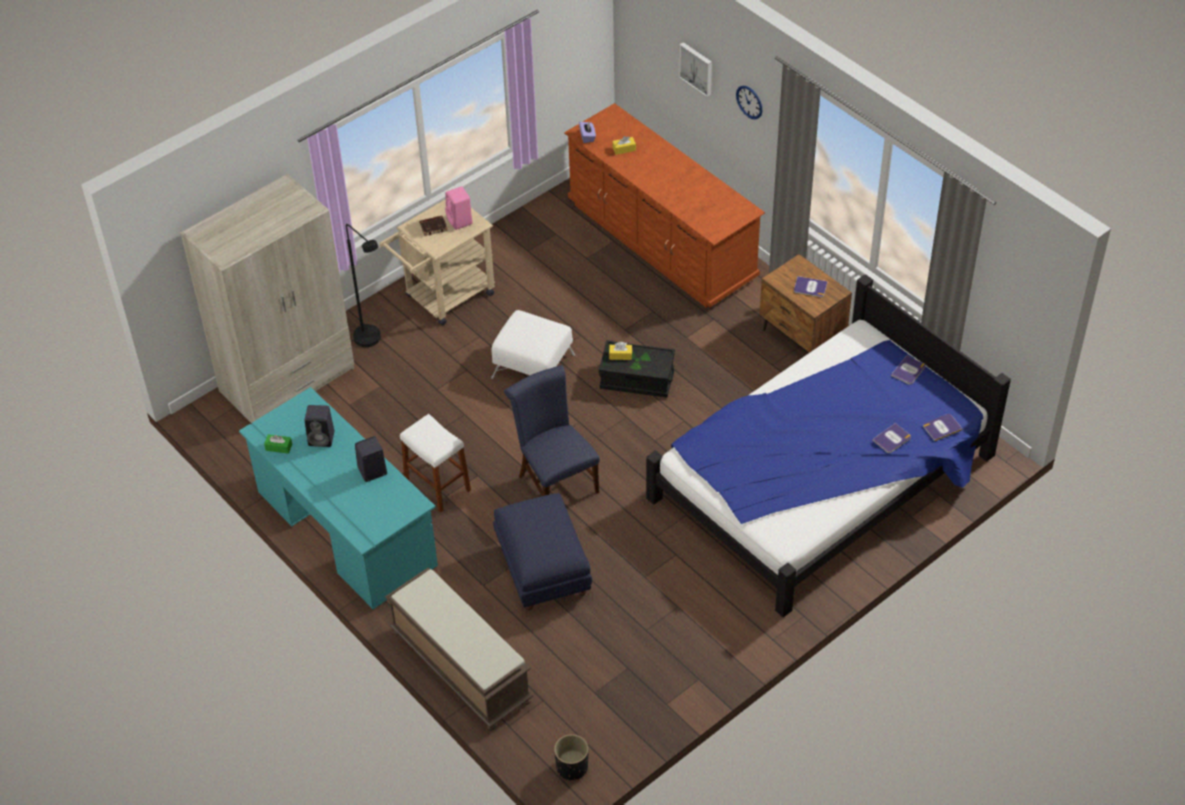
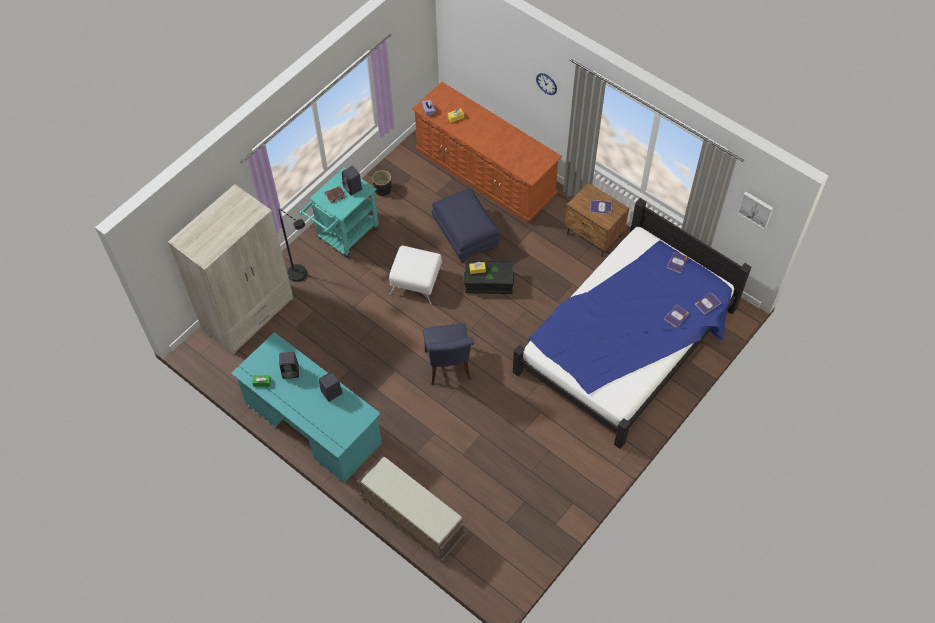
camera: 10 degrees left, 10 degrees up
beige cart [379,199,495,325] -> turquoise cart [299,167,379,258]
white stool [400,414,471,513] -> none
pink speaker [445,186,473,230] -> black speaker [342,166,362,196]
blue ottoman [493,493,592,611] -> blue ottoman moved to [432,188,500,262]
blue chair [504,365,600,496] -> blue chair turned 150 degrees counterclockwise [423,323,474,385]
black planter [554,734,588,781] -> black planter moved to [372,170,392,197]
picture [679,42,712,97] -> picture moved to [738,192,773,229]

